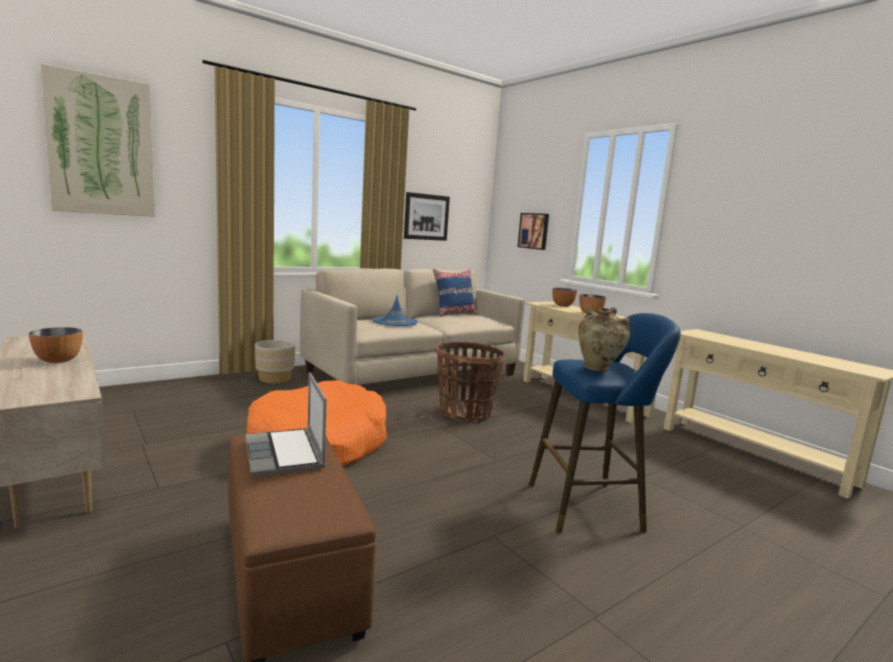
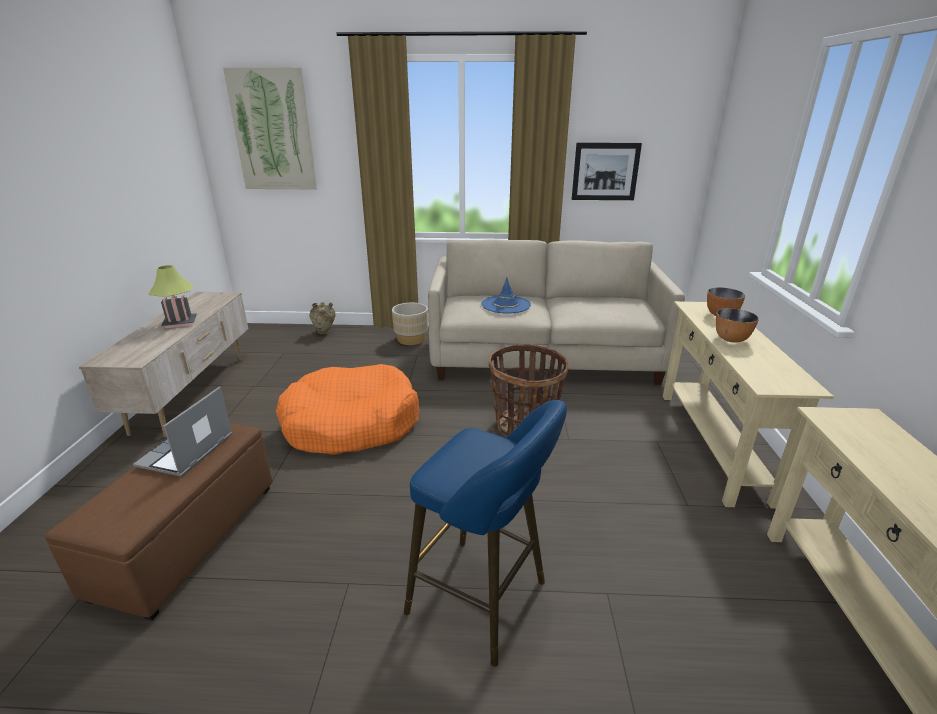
camera: 40 degrees right, 15 degrees up
bowl [29,327,83,363] -> table lamp [149,265,197,328]
blue pillow [433,269,477,317] -> none
picture [517,213,549,250] -> none
beige vase [578,307,630,372] -> beige vase moved to [310,302,336,334]

